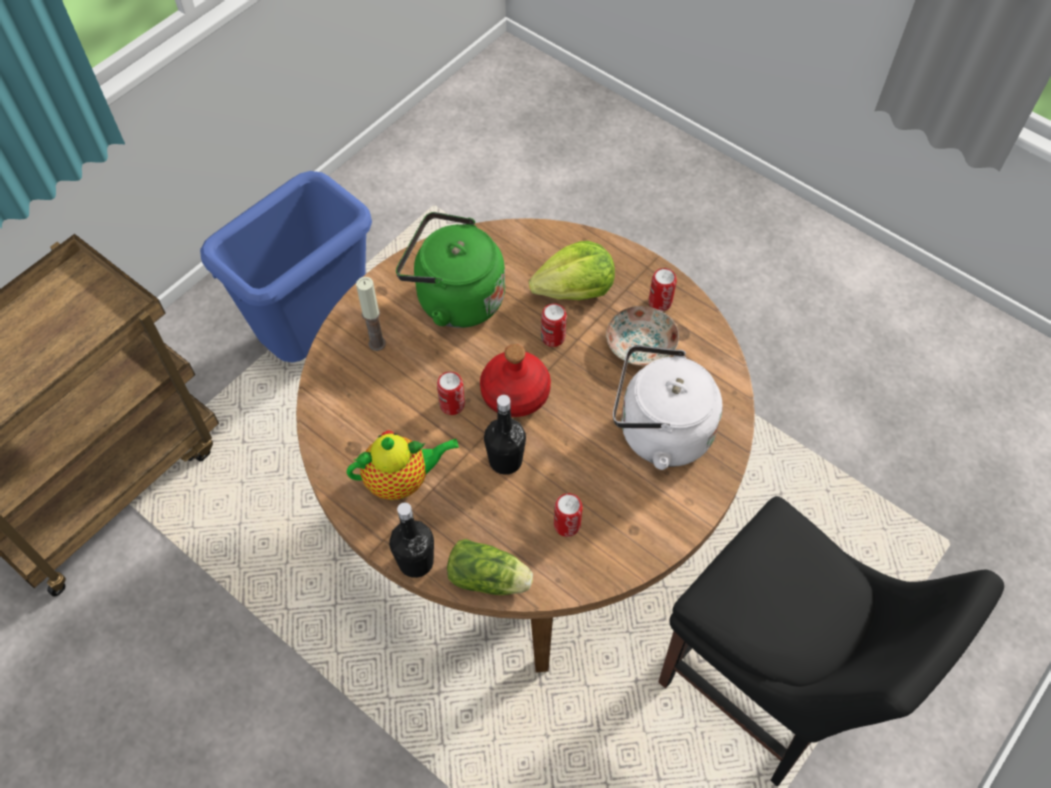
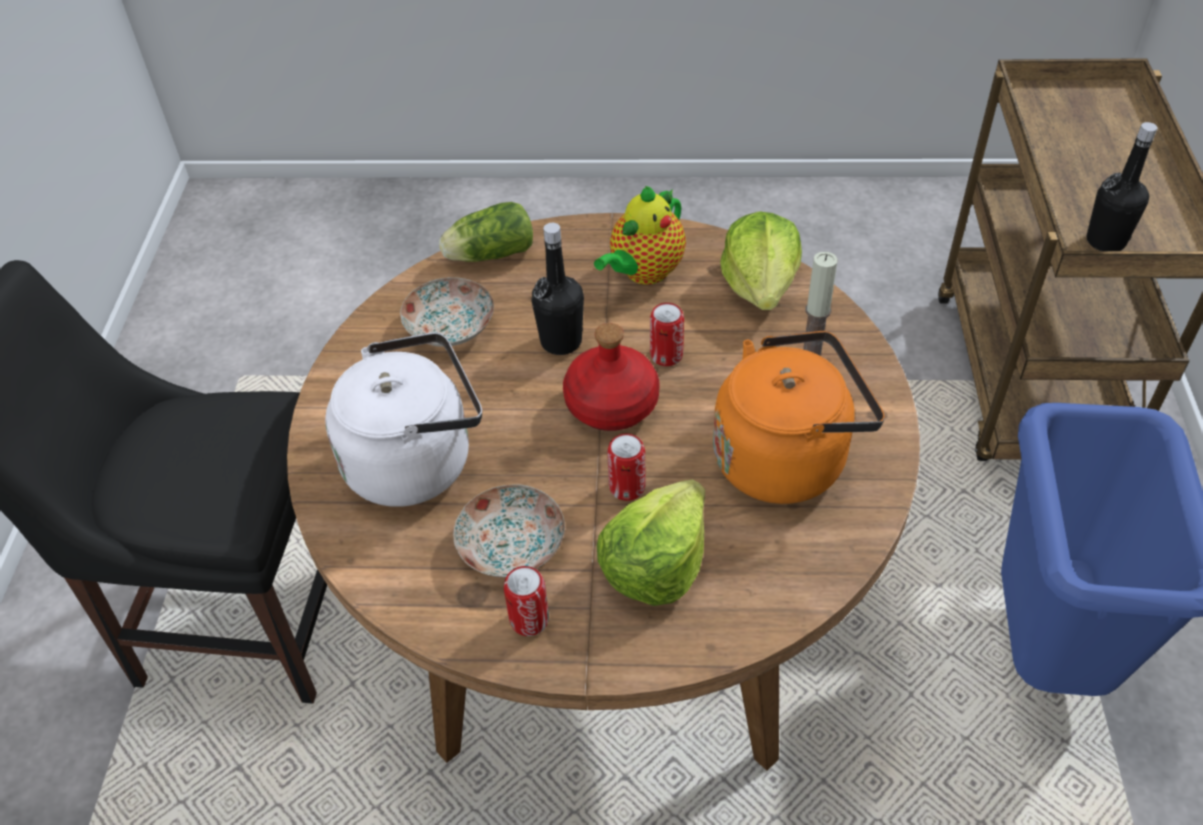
camera: 145 degrees right, 10 degrees down
black bottle [389,503,434,578] -> black bottle moved to [1087,122,1157,251]
green kettle [396,212,505,328] -> orange kettle [713,331,885,504]
can [554,493,583,537] -> plate [400,277,494,346]
none -> lettuce [720,211,802,310]

